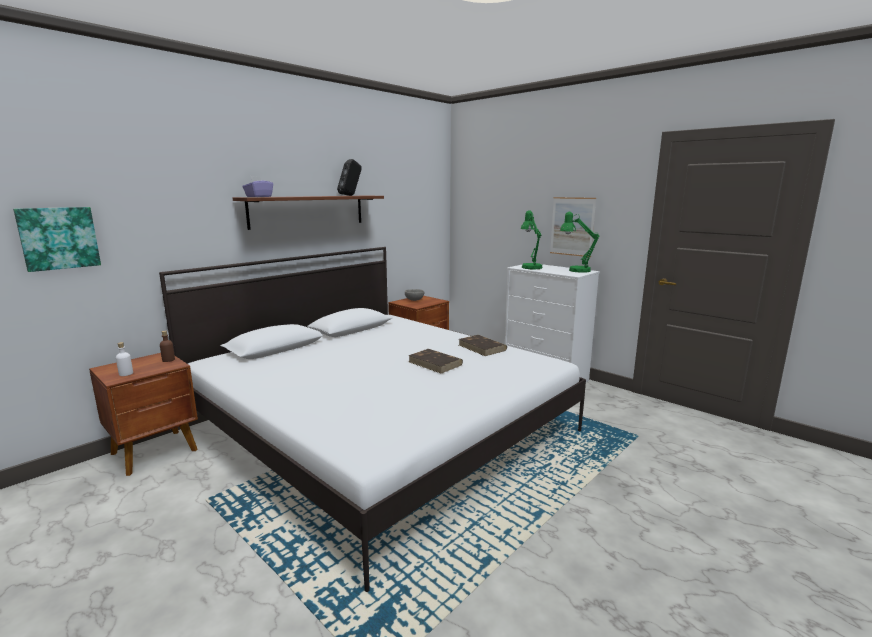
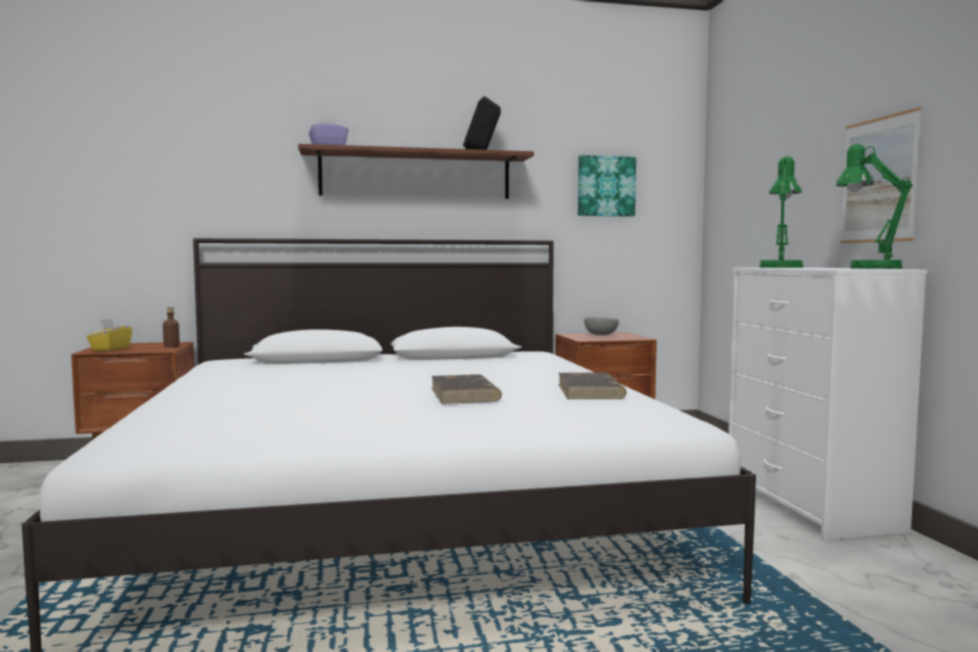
camera: 35 degrees right, 10 degrees down
picture [13,207,101,272] -> picture moved to [578,155,636,217]
white bottle [116,342,133,376] -> yellow tissue box [87,319,132,351]

